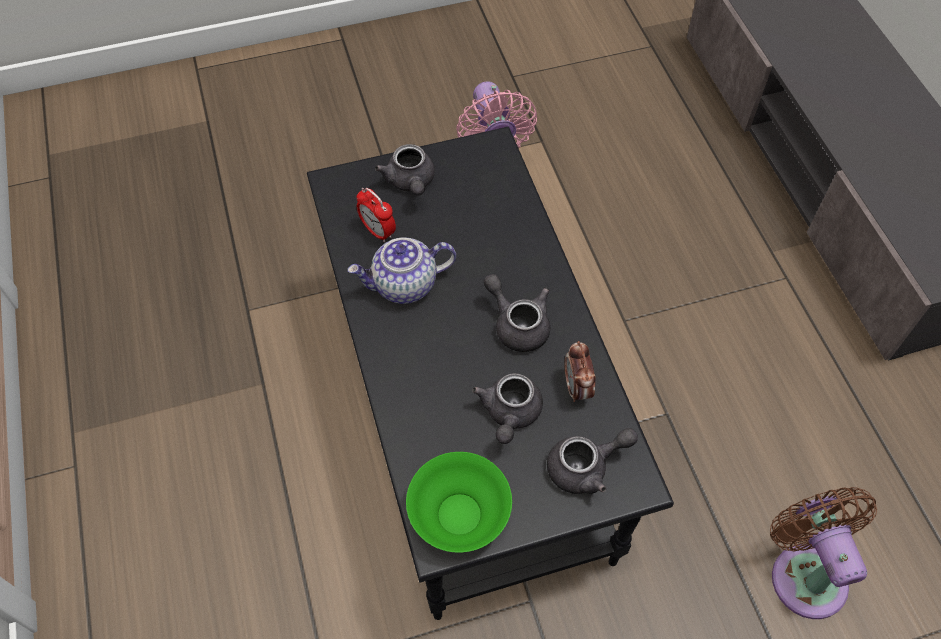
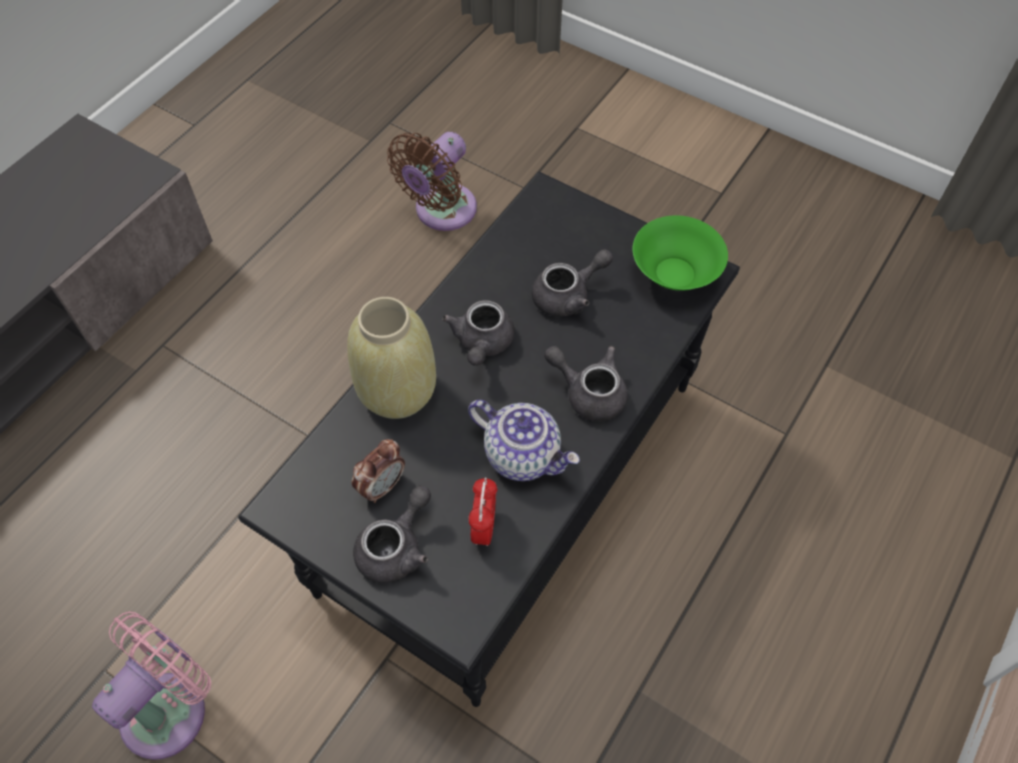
camera: 130 degrees left, 0 degrees up
grey teapot [547,428,638,494] -> grey teapot moved to [544,346,628,421]
alarm clock [564,341,596,402] -> alarm clock moved to [352,439,405,503]
none -> beige vase [347,297,436,419]

